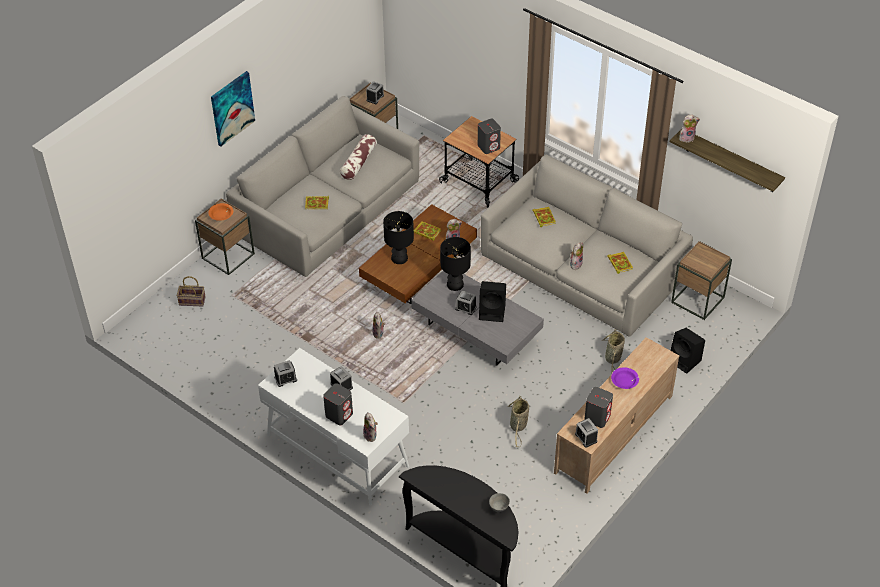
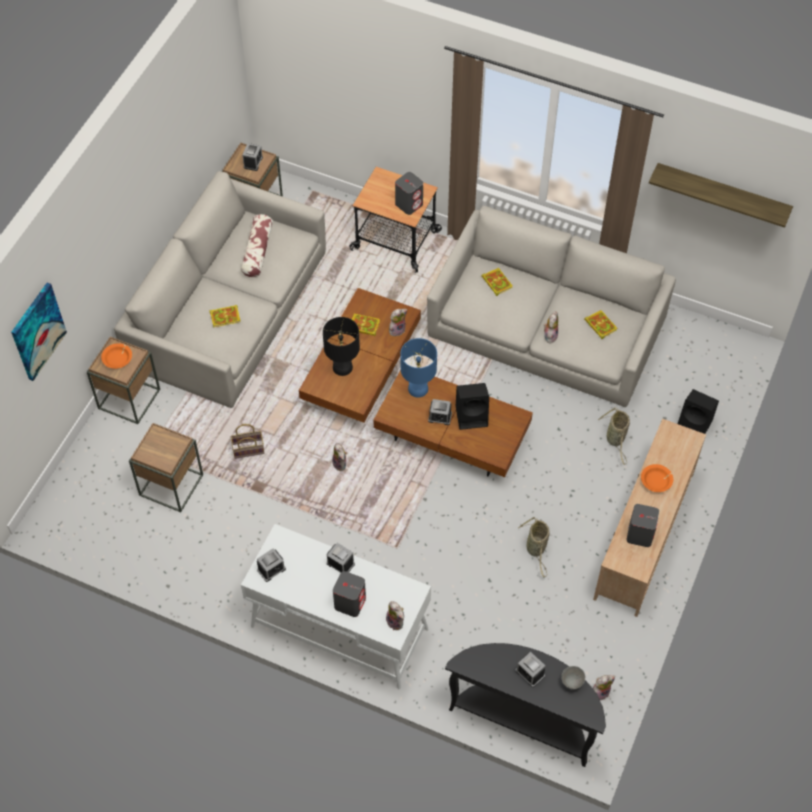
camera: 15 degrees left, 10 degrees up
basket [176,276,206,307] -> basket moved to [230,424,264,459]
picture [211,71,255,146] -> picture moved to [11,283,67,381]
grey coffee table [411,271,544,366] -> brown coffee table [373,370,533,477]
black table lamp [440,237,471,291] -> blue table lamp [401,338,437,398]
alarm clock [575,418,598,448] -> alarm clock moved to [515,652,545,687]
purple bowl [611,367,639,389] -> orange bowl [641,464,673,492]
brown side table [671,241,732,320] -> brown side table moved to [129,423,203,512]
plush toy [679,114,700,143] -> plush toy moved to [593,675,615,700]

